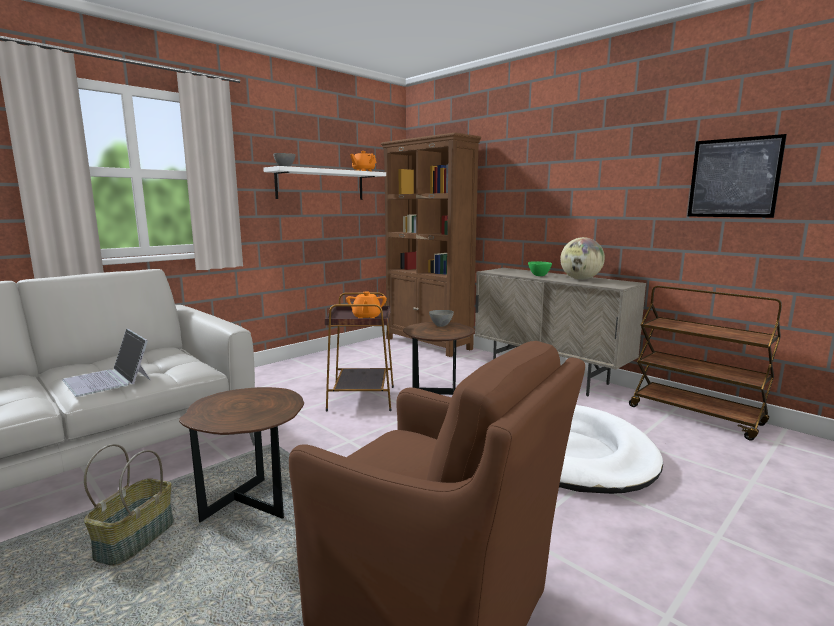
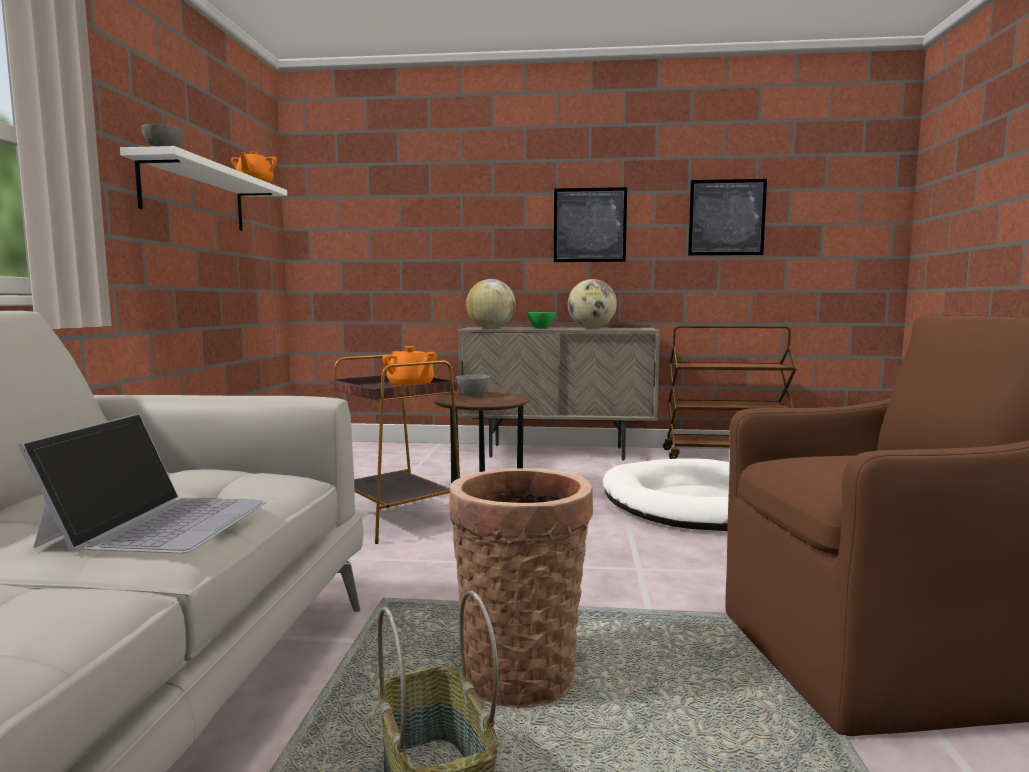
camera: 40 degrees left, 5 degrees down
laptop [62,329,151,397] -> laptop turned 90 degrees counterclockwise [18,414,267,554]
brown side table [179,387,304,522] -> basket [449,468,593,708]
brown bookcase [380,132,481,357] -> none
none -> globe [466,279,515,329]
none -> picture [554,187,627,262]

